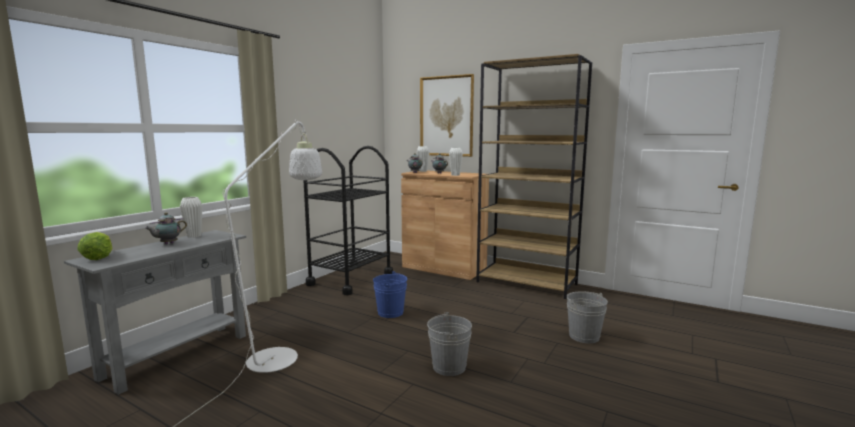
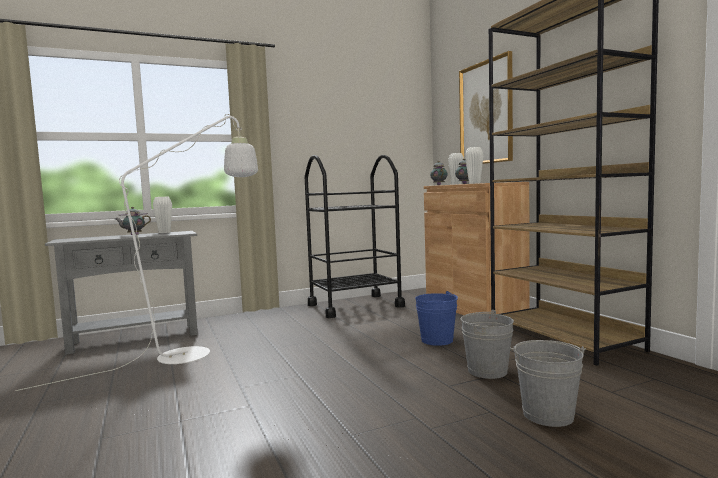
camera: 35 degrees right, 5 degrees down
lettuce [77,232,112,260] -> none
blue bucket [373,271,407,318] -> blue bucket moved to [415,291,458,346]
grey bucket [427,312,472,376] -> grey bucket moved to [461,310,514,379]

